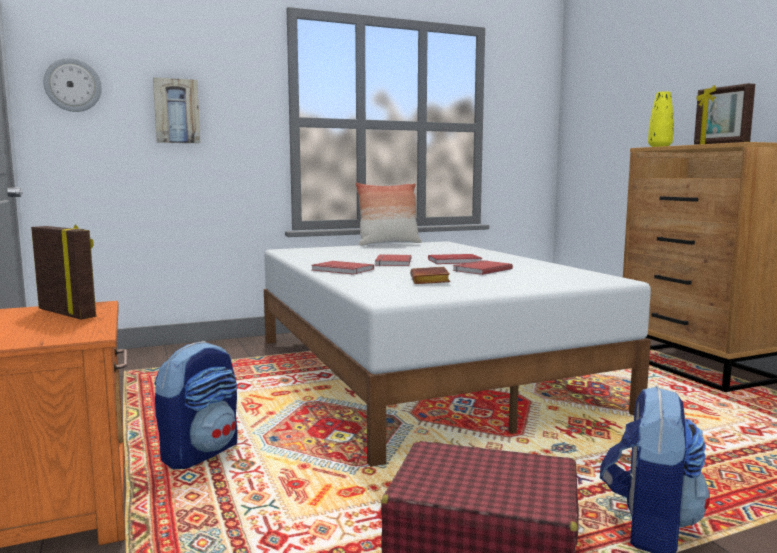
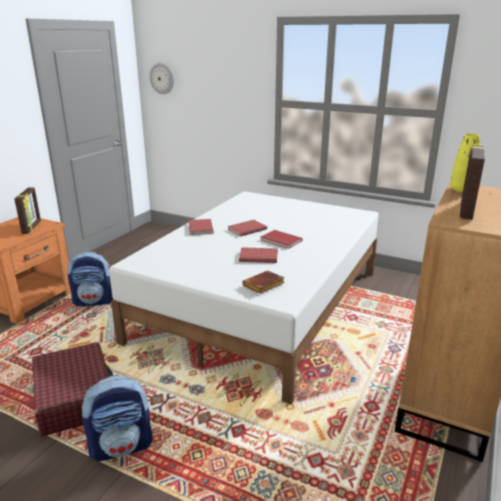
camera: 50 degrees right, 15 degrees up
picture [153,77,200,143] -> none
pillow [355,182,422,246] -> none
brown book [410,267,450,284] -> brown book moved to [242,271,285,294]

